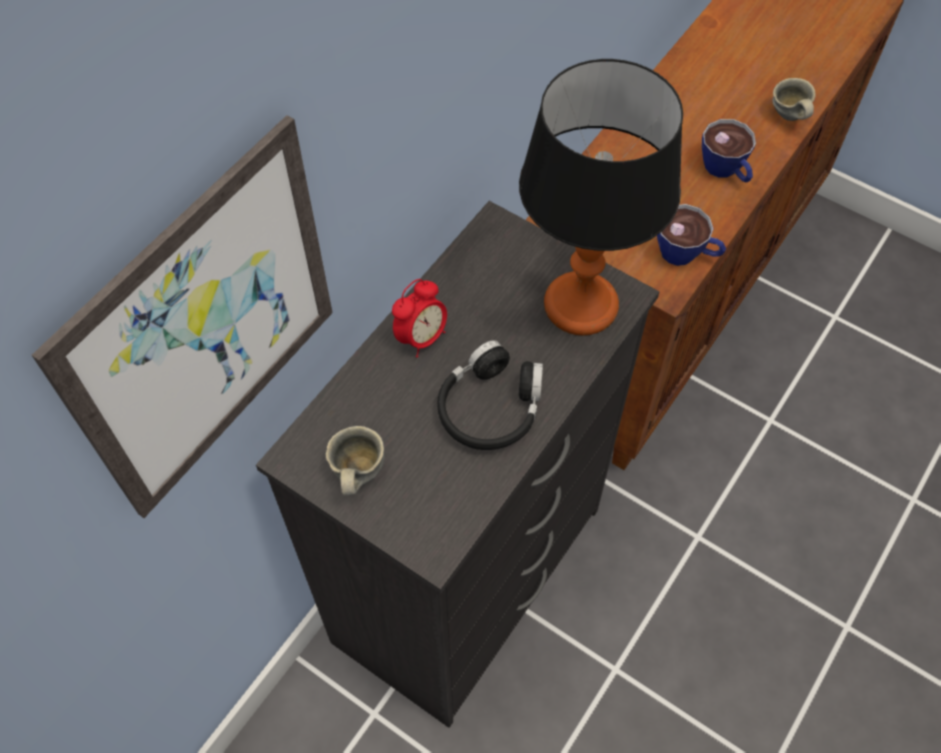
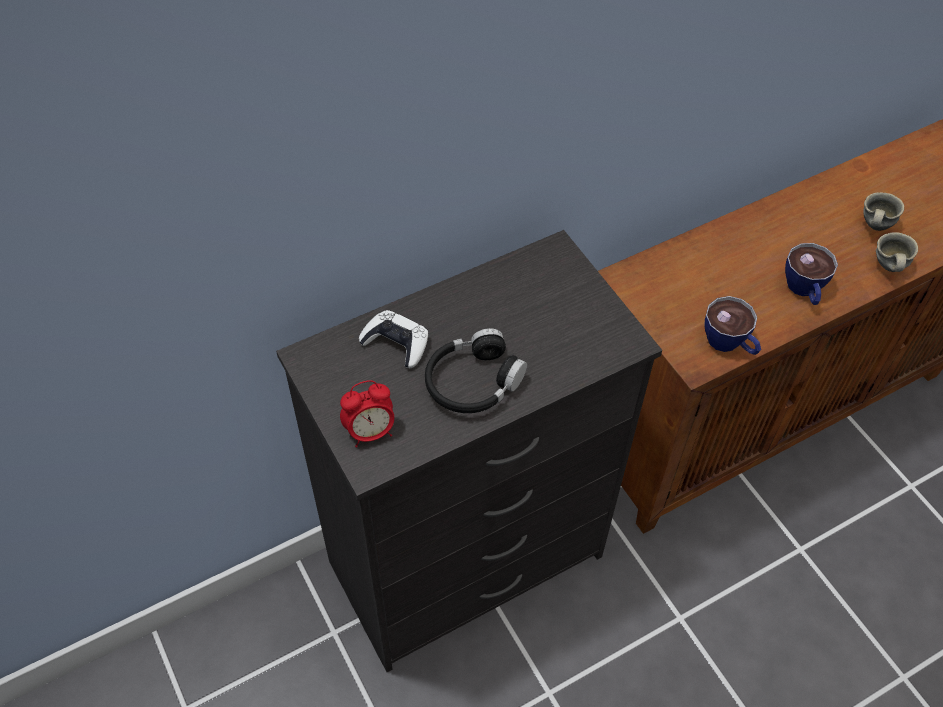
camera: 25 degrees right, 5 degrees down
picture [32,115,333,518] -> none
grey mug [326,426,384,496] -> grey mug moved to [863,192,904,231]
alarm clock [392,279,447,357] -> alarm clock moved to [340,380,394,447]
table lamp [519,59,683,336] -> none
none -> white game controller [359,310,429,368]

